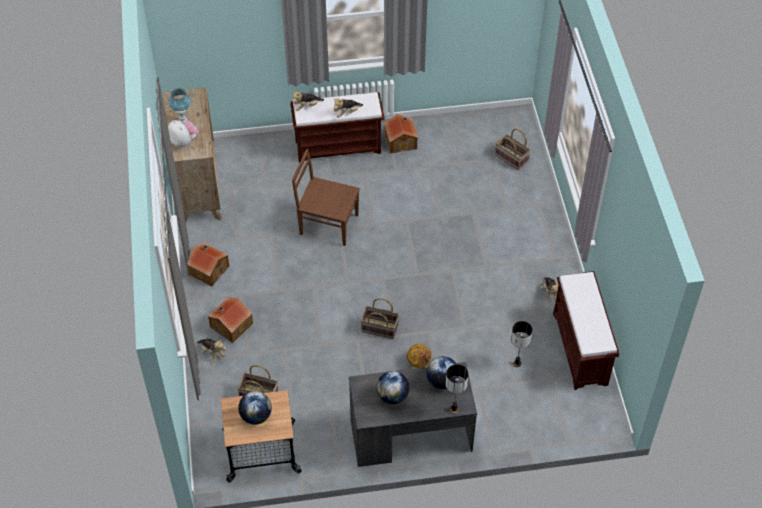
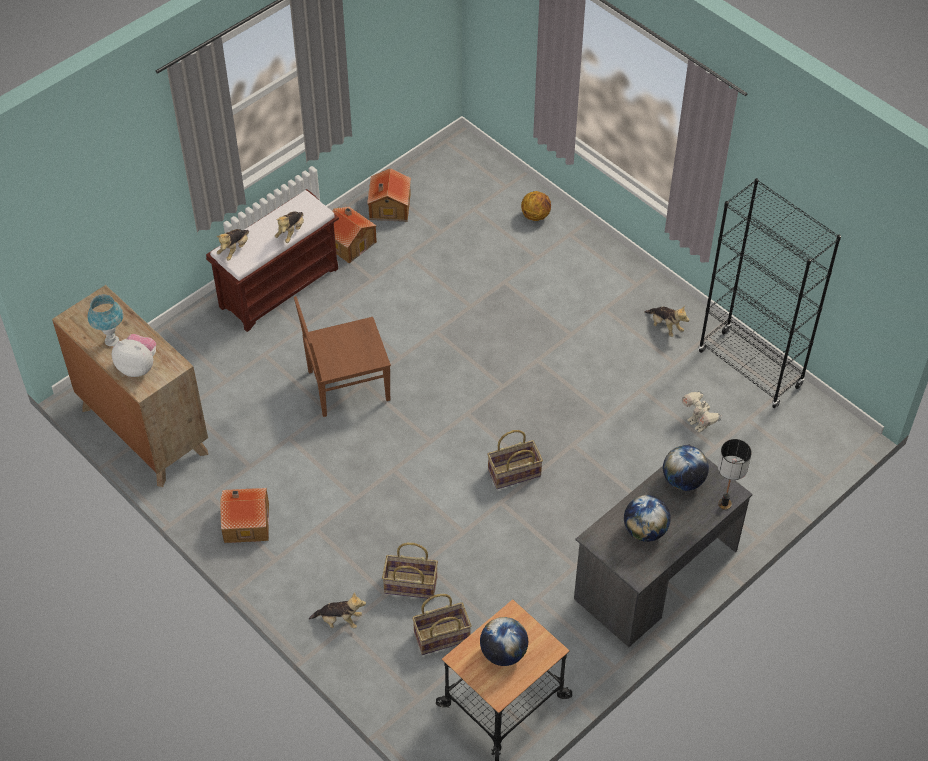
camera: 35 degrees left, 0 degrees up
toy house [208,297,253,343] -> toy house moved to [367,168,411,222]
basketball [407,344,431,368] -> basketball moved to [521,191,551,221]
basket [495,129,531,170] -> basket moved to [382,543,438,599]
table lamp [511,321,532,367] -> toy robot [682,391,722,433]
brown bench [553,271,619,390] -> black bookcase [698,178,841,408]

